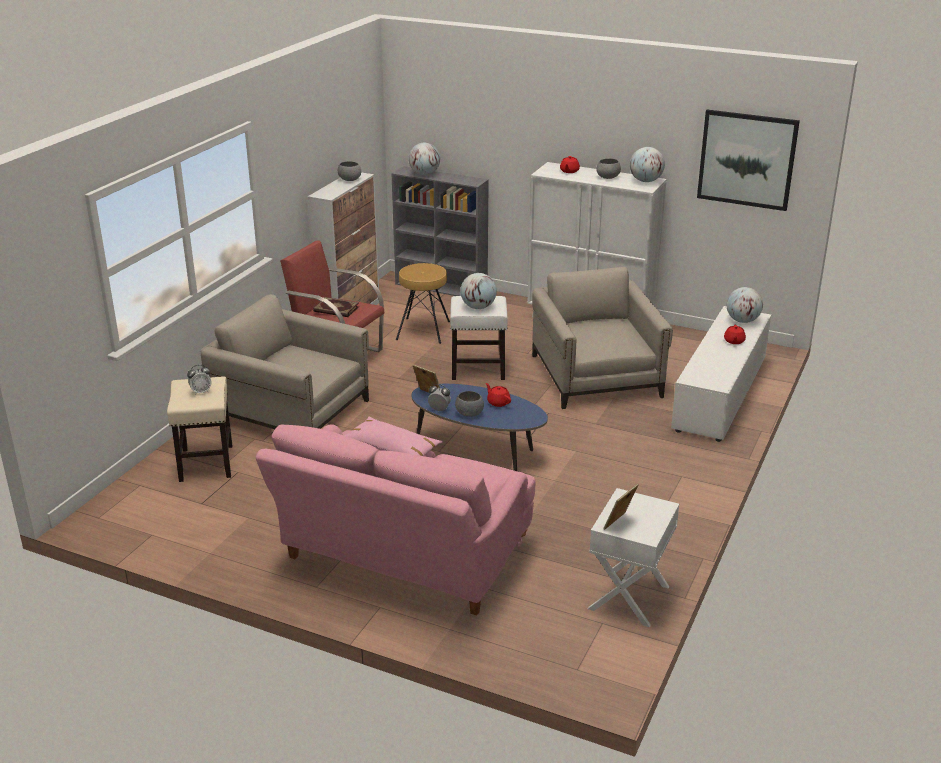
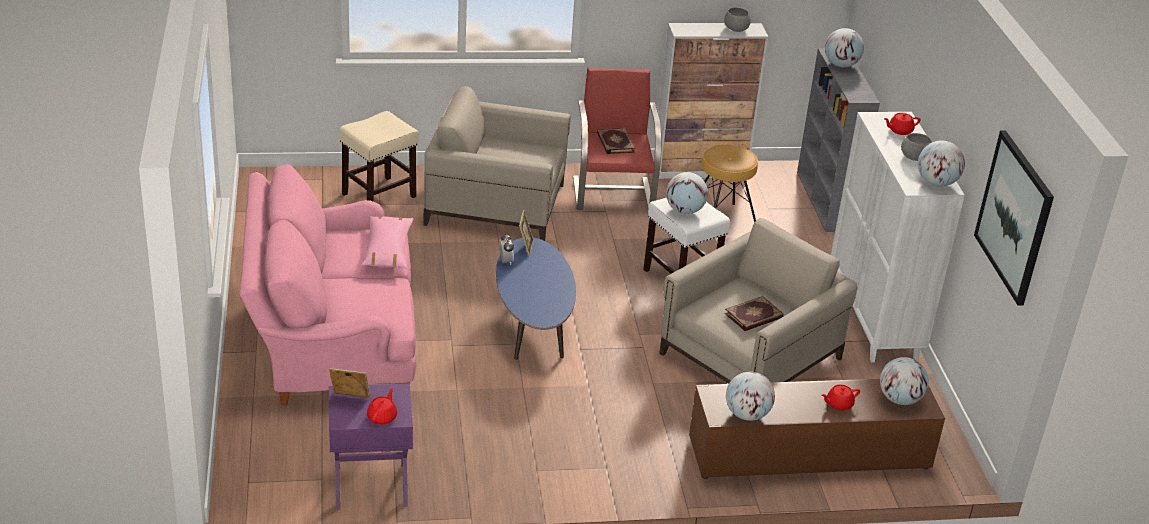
camera: 55 degrees right, 5 degrees up
alarm clock [187,365,211,395] -> none
beige armchair [201,294,369,429] -> beige armchair turned 75 degrees counterclockwise [423,86,571,241]
grey bowl [455,391,484,417] -> none
red teapot [486,383,511,407] -> red teapot moved to [367,388,397,424]
white nightstand [588,488,679,627] -> purple nightstand [329,383,413,510]
white tv stand [671,306,771,442] -> brown tv stand [689,379,945,479]
none -> book [725,296,784,331]
none -> globe [726,371,775,421]

